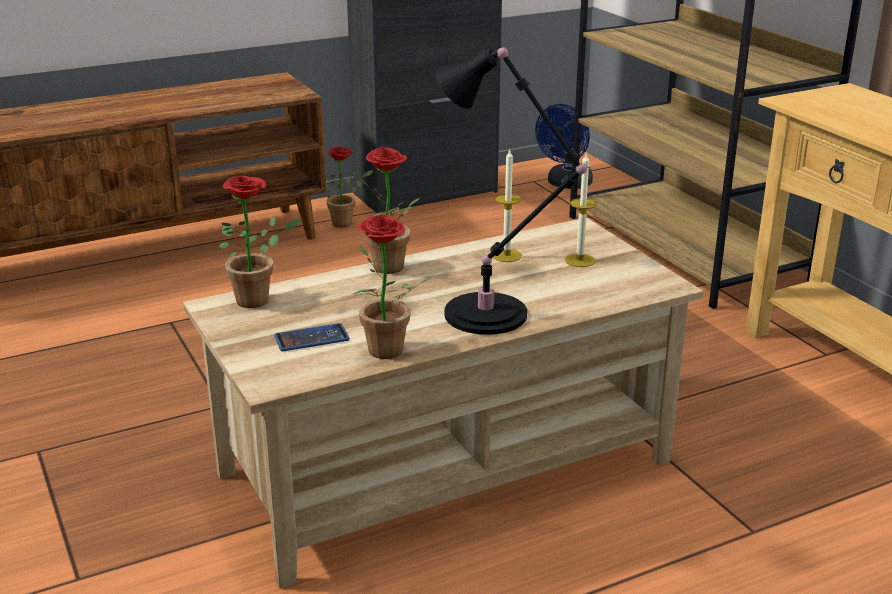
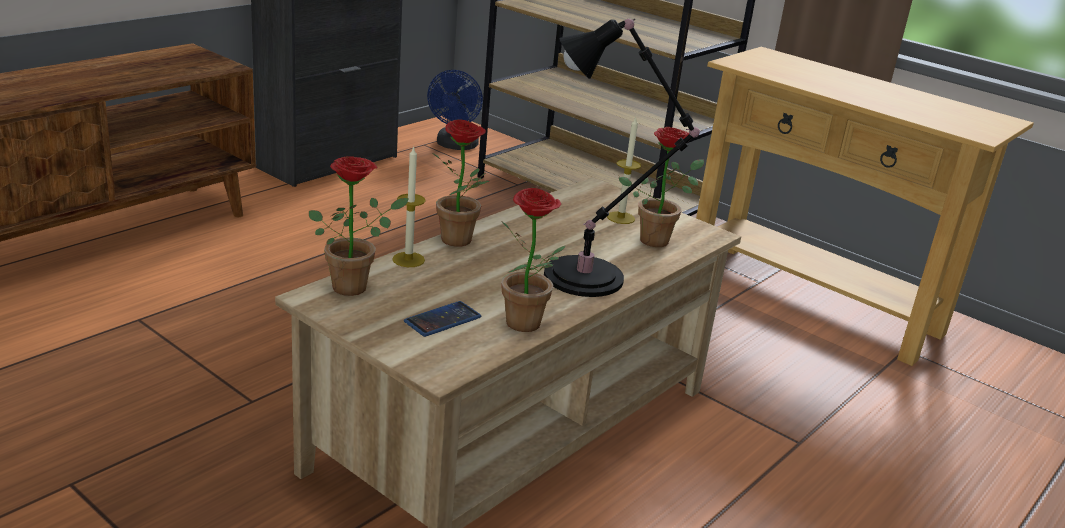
camera: 25 degrees left, 0 degrees up
potted plant [326,147,373,228] -> potted plant moved to [619,127,704,247]
candle [493,150,522,262] -> candle moved to [392,146,426,267]

